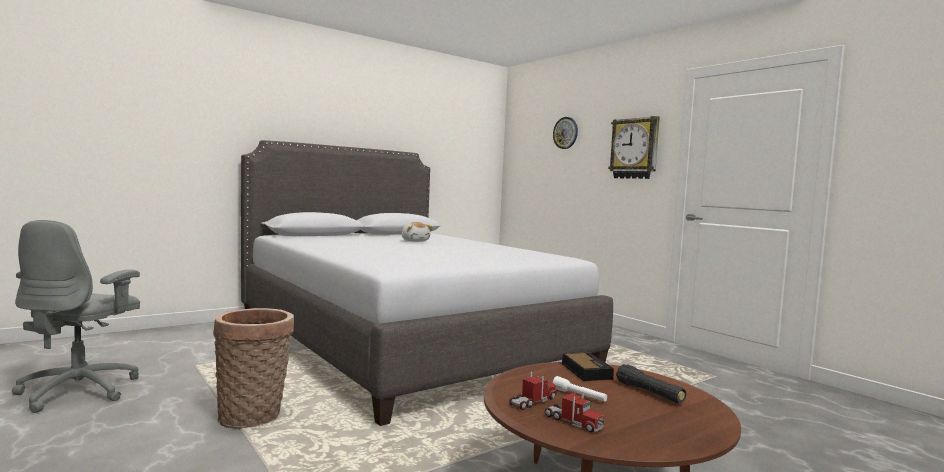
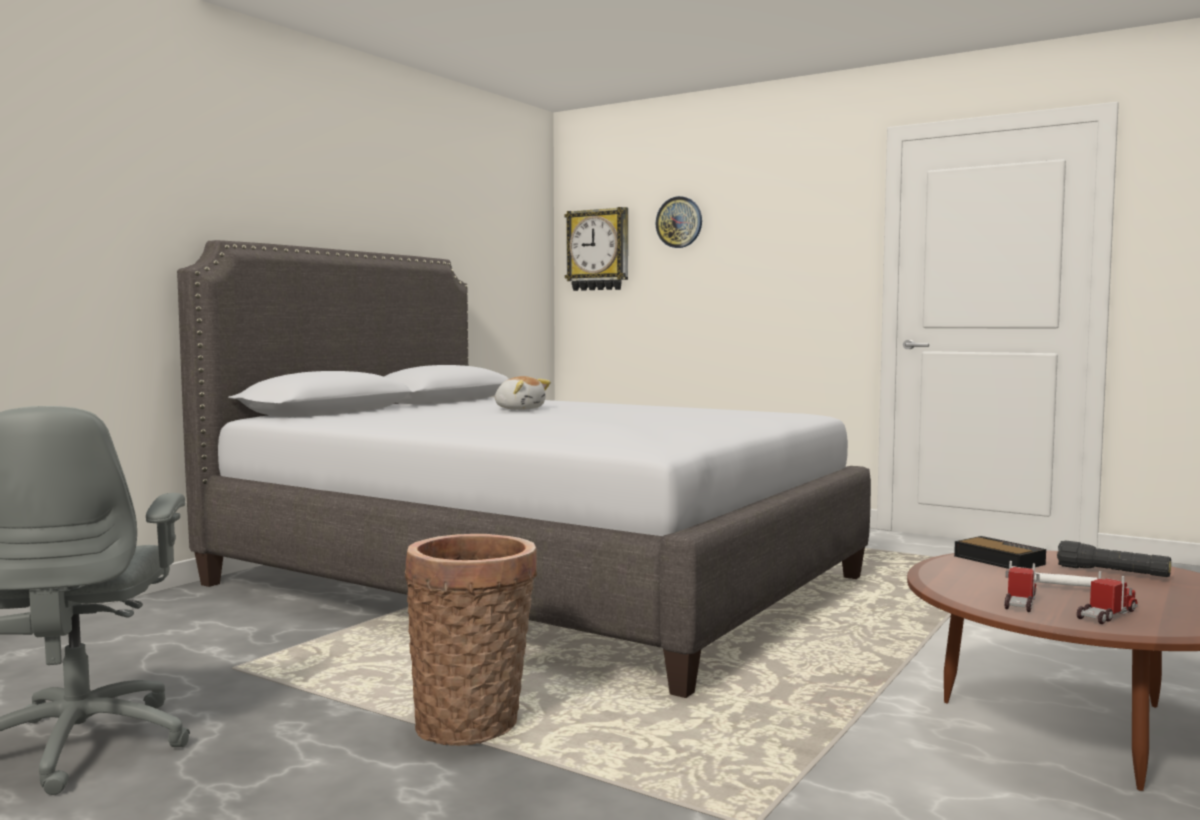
camera: 20 degrees left, 0 degrees up
toy truck [545,392,604,432] -> toy truck turned 60 degrees counterclockwise [1077,571,1138,624]
wall clock [608,116,660,179] -> wall clock moved to [565,207,628,291]

